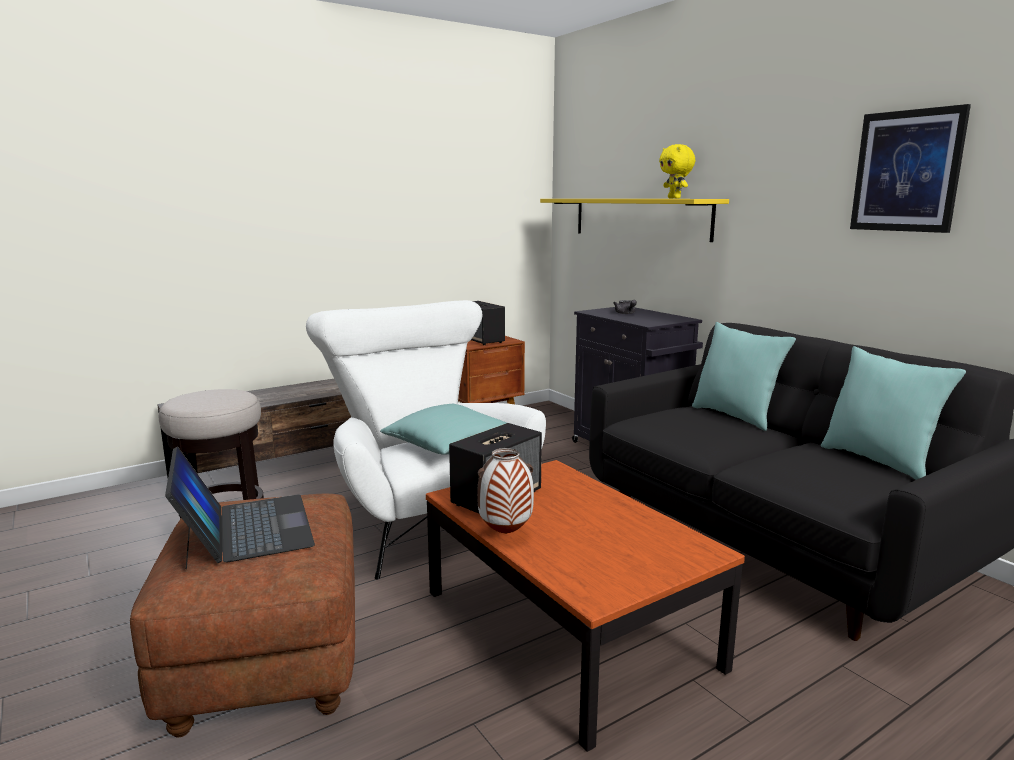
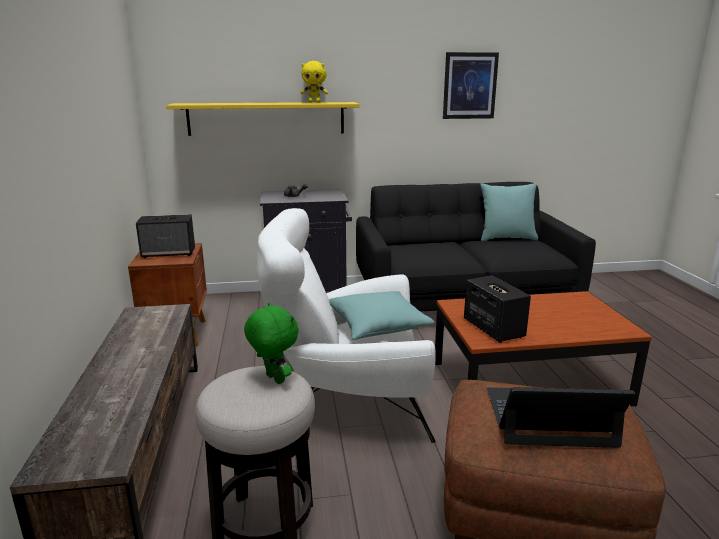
camera: 65 degrees left, 5 degrees up
vase [477,448,534,534] -> none
turquoise pillow [692,322,796,431] -> none
none -> green plush toy [244,303,299,384]

